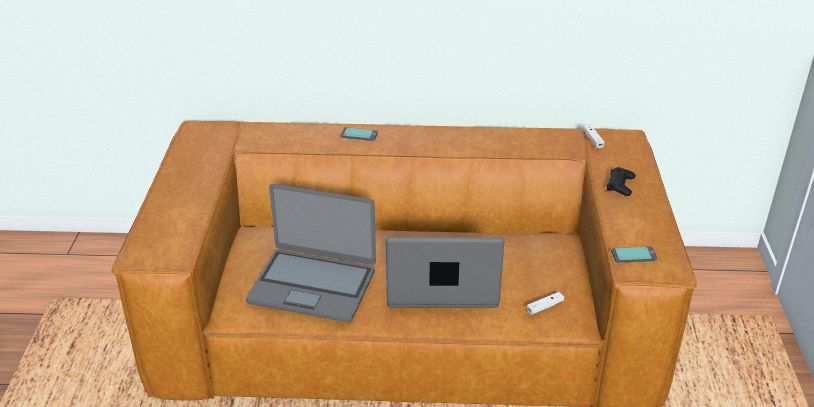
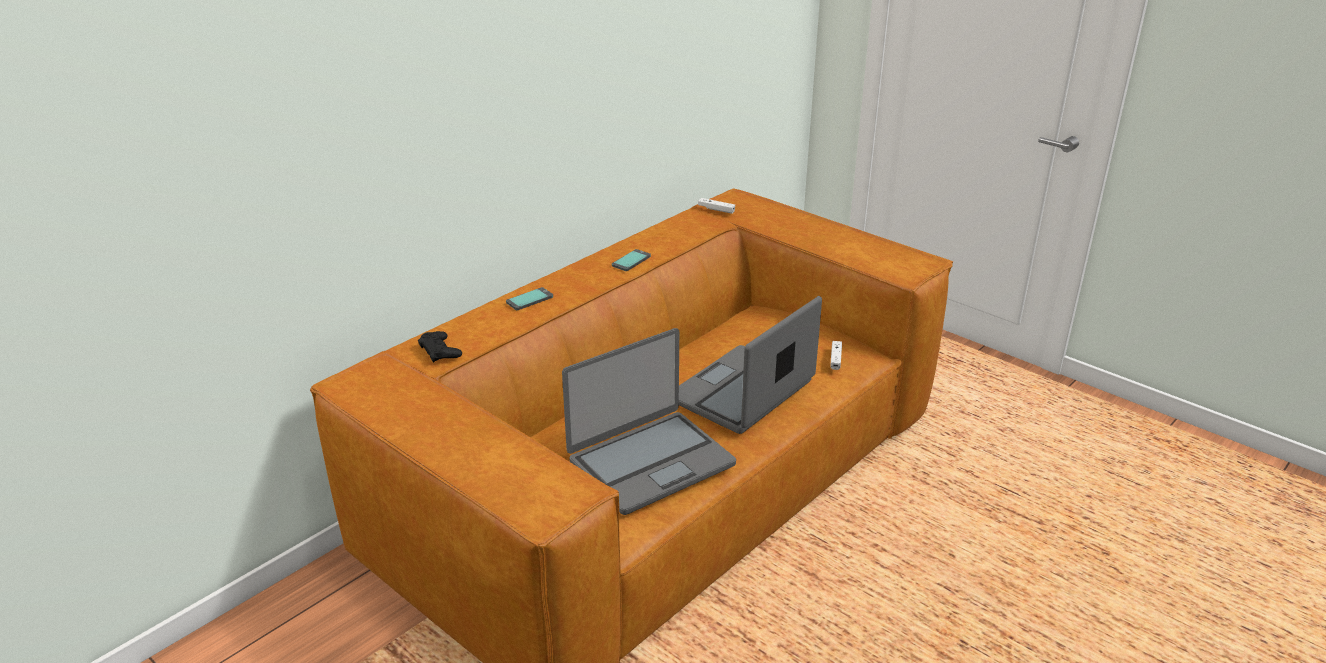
camera: 50 degrees left, 5 degrees down
black game controller [607,167,636,196] -> black game controller moved to [418,331,462,363]
phone [611,246,657,263] -> phone moved to [612,249,651,271]

